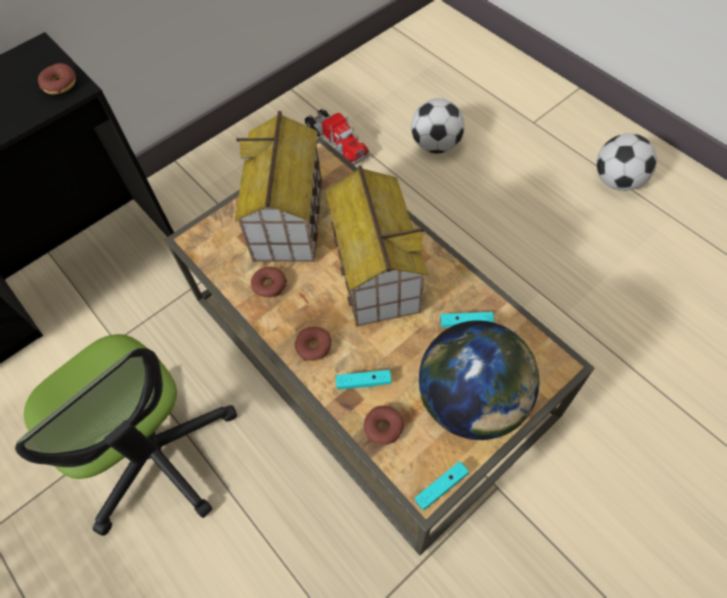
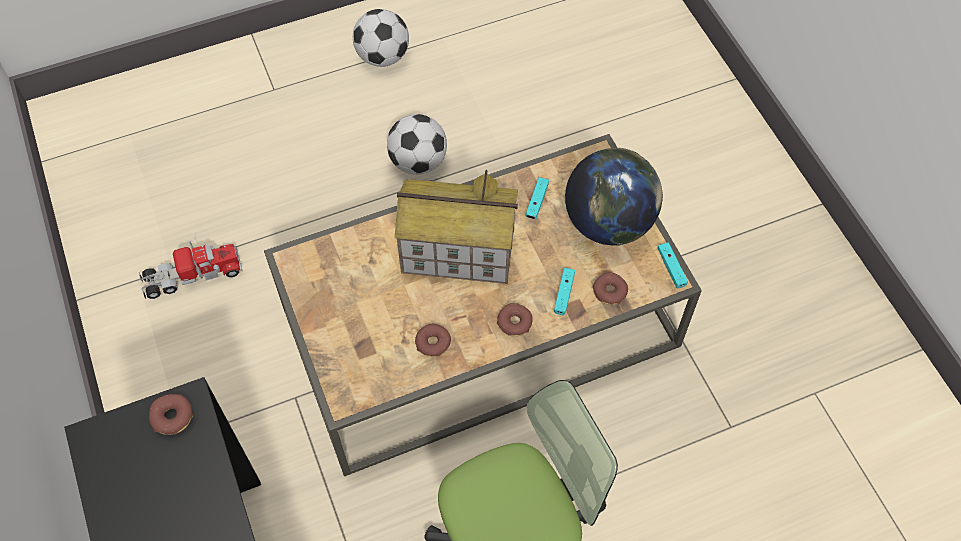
camera: 75 degrees left, 0 degrees up
toy house [235,111,322,262] -> none
football [411,98,465,153] -> football moved to [387,114,447,175]

